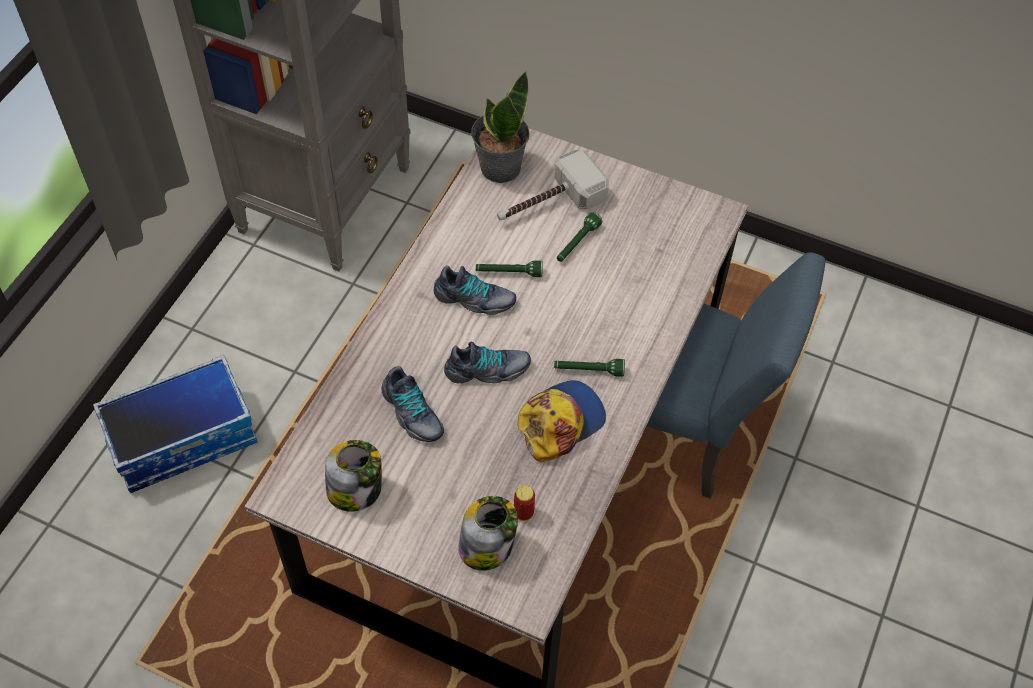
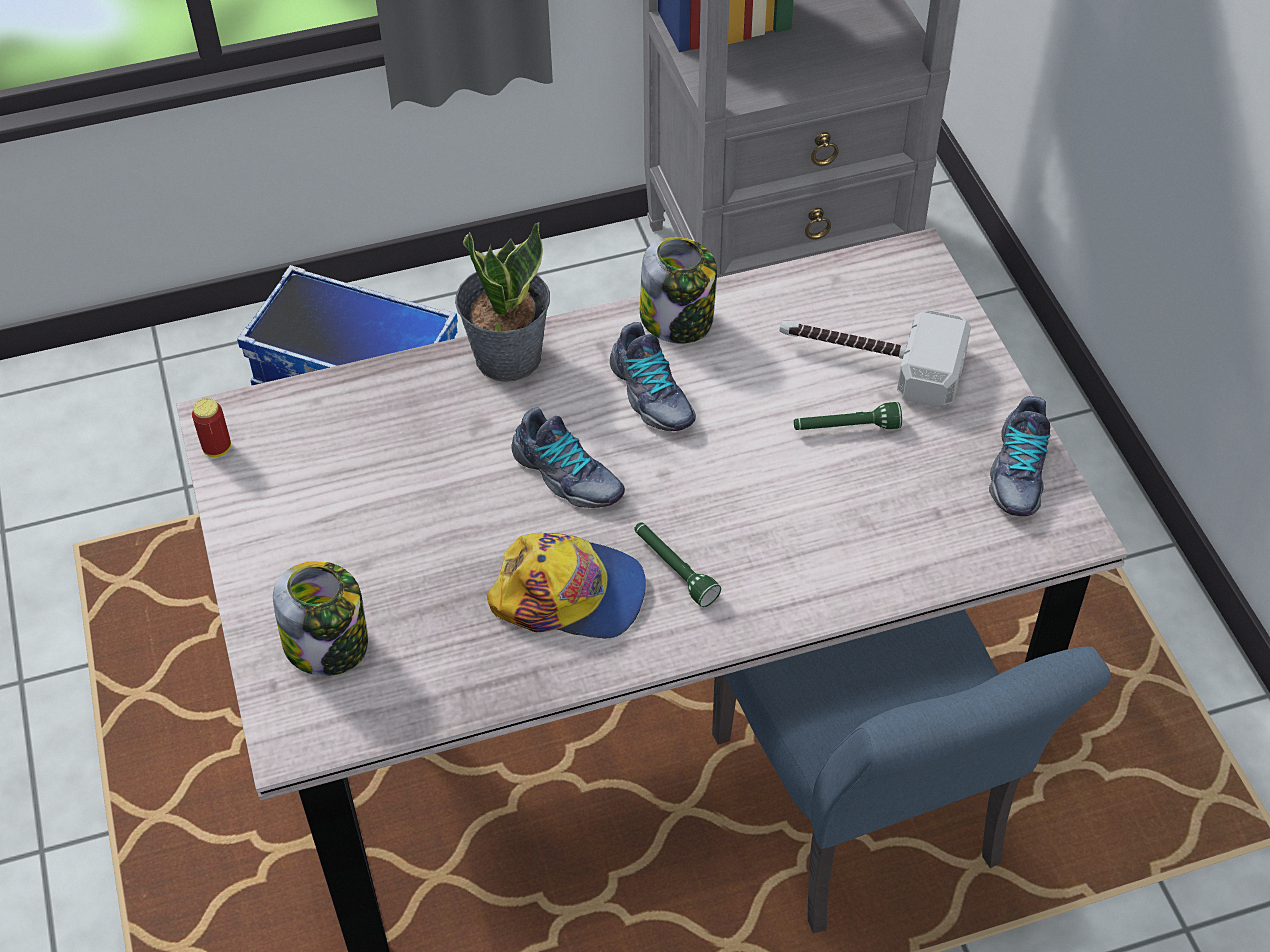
camera: 50 degrees right, 5 degrees down
jar [325,440,382,512] -> jar moved to [640,237,717,344]
shoe [382,366,444,442] -> shoe moved to [989,396,1050,516]
potted plant [471,71,529,183] -> potted plant moved to [455,222,550,382]
green flashlight [476,260,543,277] -> none
can [514,485,535,521] -> can moved to [192,398,231,457]

